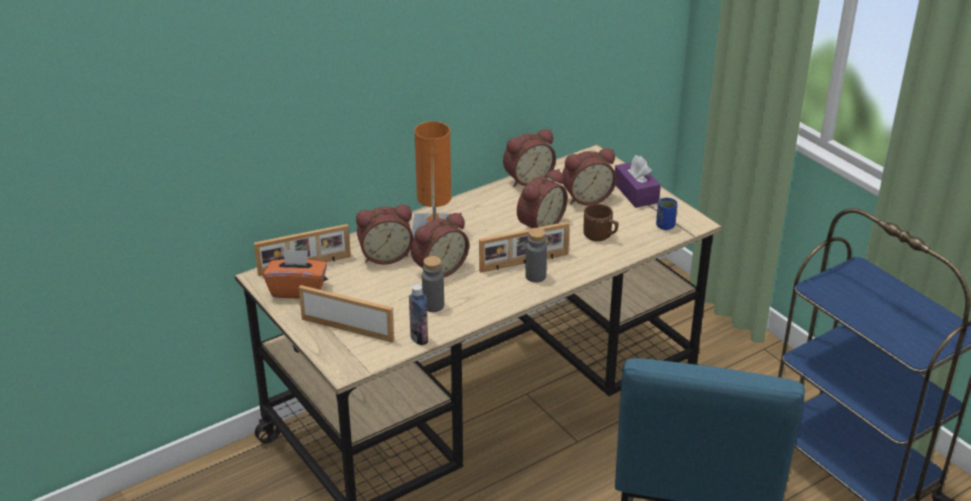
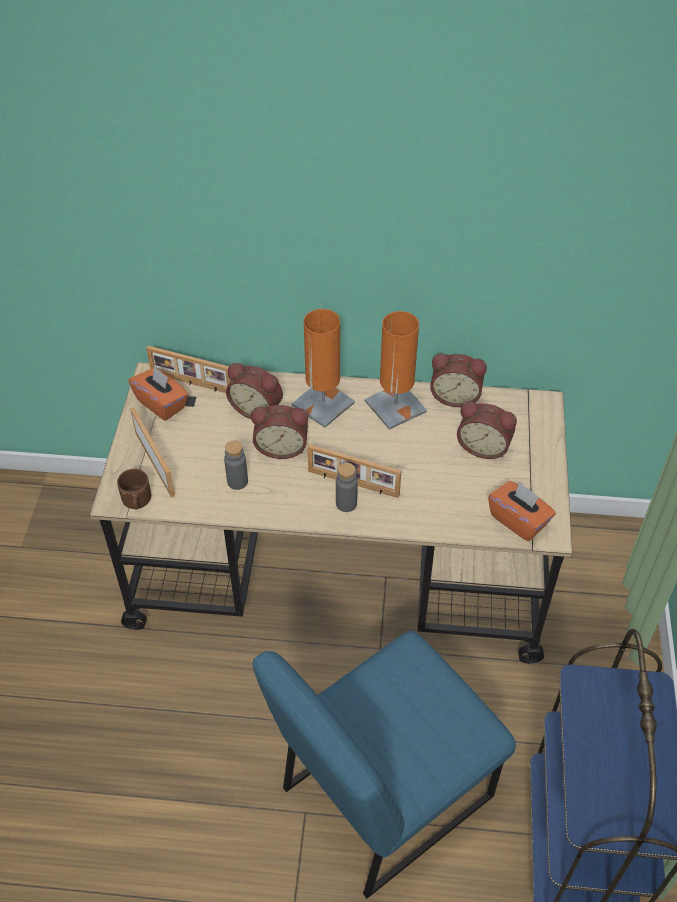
camera: 40 degrees right, 15 degrees up
bottle [409,284,428,345] -> none
alarm clock [517,169,568,228] -> none
brown mug [583,204,618,241] -> brown mug moved to [117,469,151,510]
purple tissue box [615,155,661,208] -> none
blue cup [656,198,677,230] -> orange tissue box [488,481,556,541]
none -> orange table lamp [365,311,427,430]

